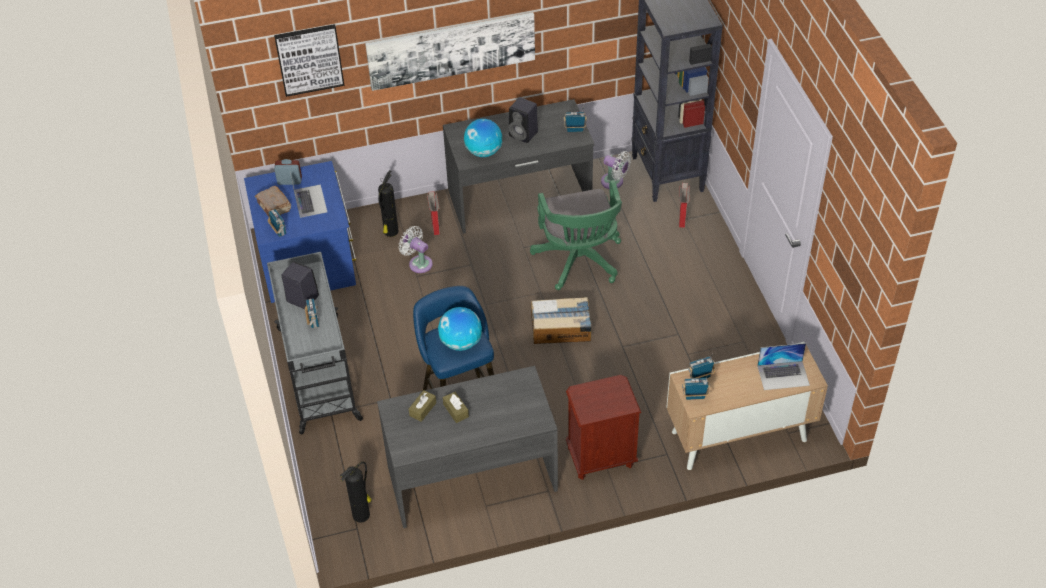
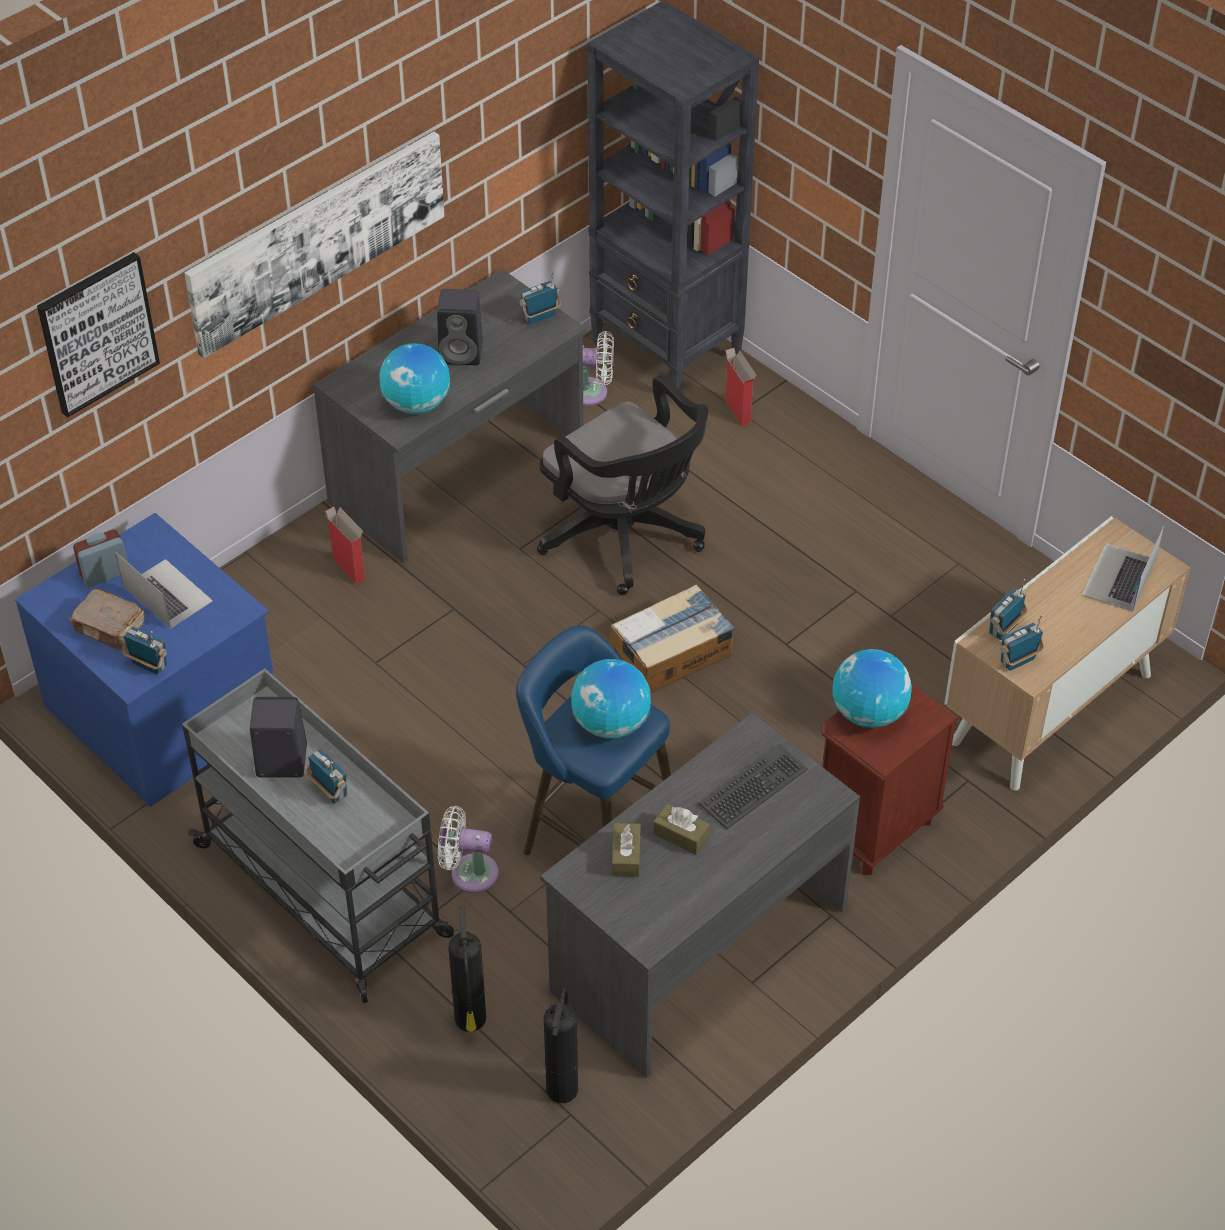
camera: 30 degrees left, 0 degrees up
fire extinguisher [378,170,399,237] -> fire extinguisher moved to [448,906,486,1032]
white fan [399,226,433,273] -> white fan moved to [438,806,499,893]
green office chair [530,180,622,290] -> black office chair [537,375,708,595]
laptop [757,343,810,390] -> laptop turned 150 degrees clockwise [1082,526,1164,612]
none -> keyboard [699,744,808,829]
none -> globe [832,649,912,728]

